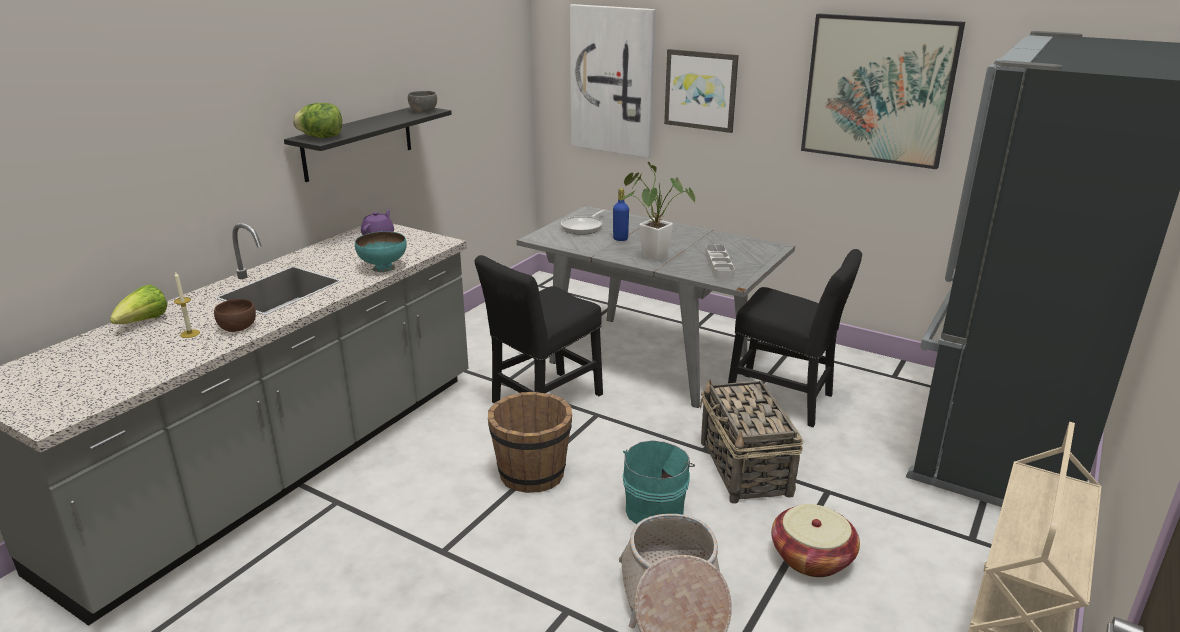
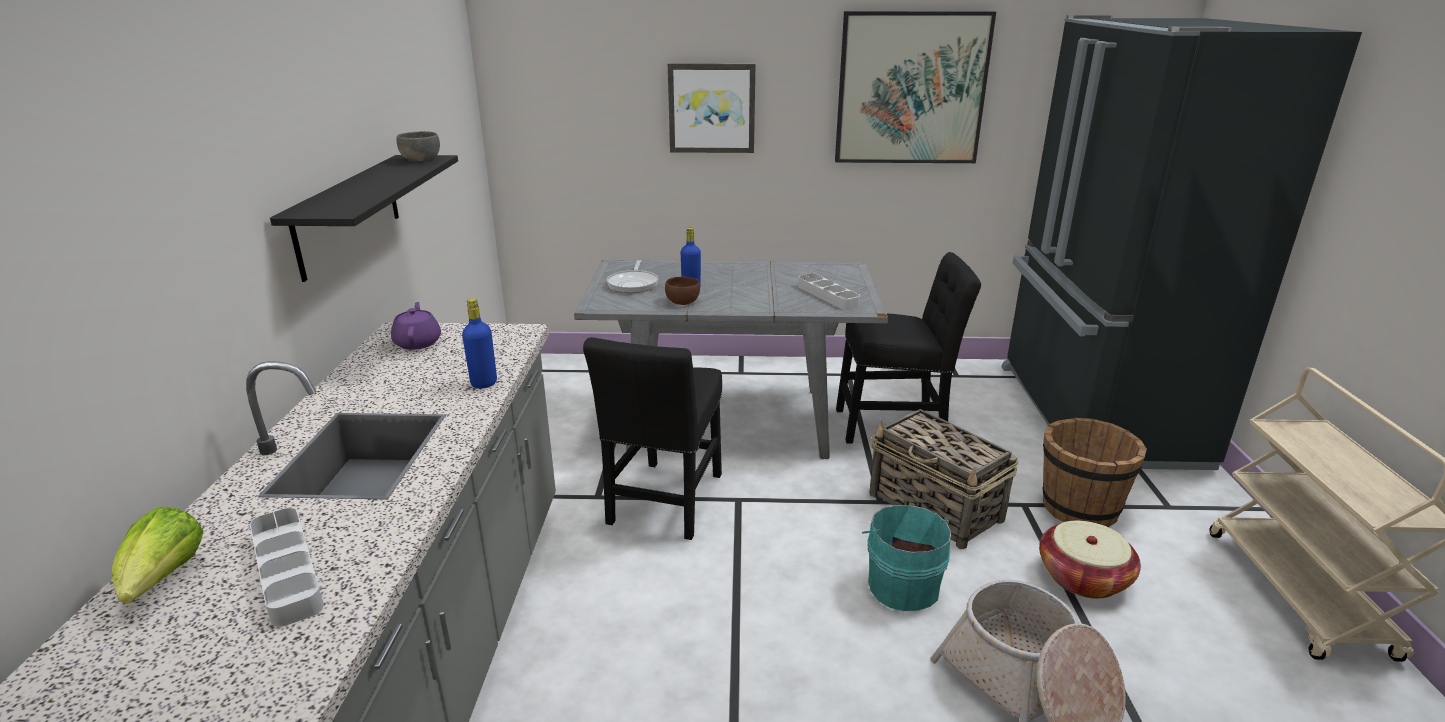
camera: 30 degrees left, 0 degrees up
candle [174,271,200,338] -> grey tray [250,508,324,627]
brown bowl [214,299,256,332] -> brown bowl moved to [665,277,700,305]
lettuce [293,103,342,138] -> none
turquoise bowl [355,231,407,272] -> blue bottle [462,298,497,389]
brown bucket [488,392,572,493] -> brown bucket moved to [1042,418,1147,527]
picture [570,4,655,158] -> none
potted plant [619,162,695,261] -> none

